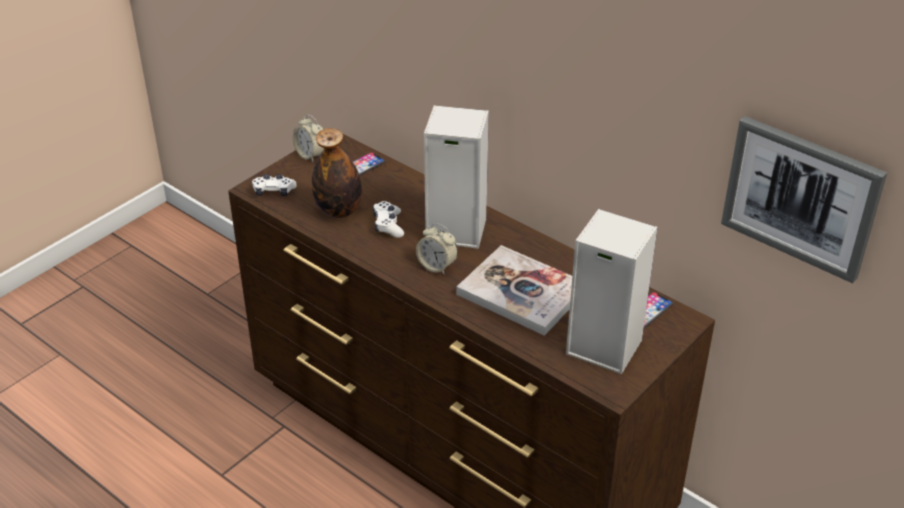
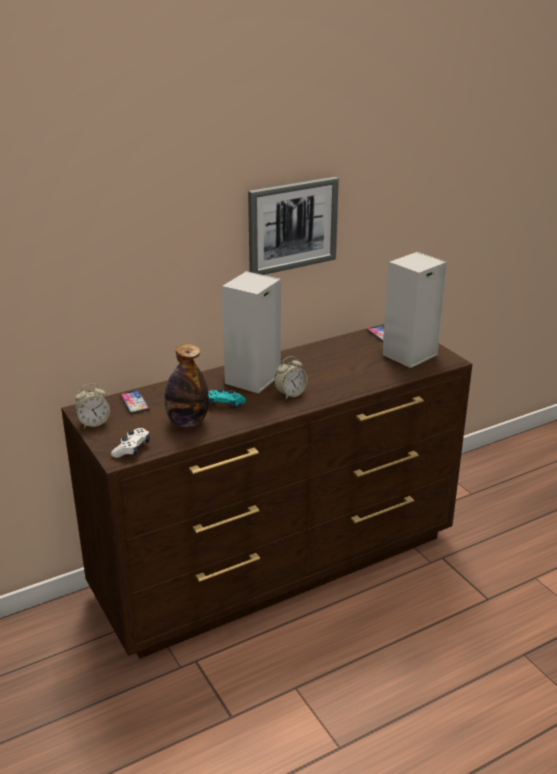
camera: 70 degrees left, 10 degrees down
white game controller [373,201,404,238] -> turquoise game controller [208,388,246,408]
book [457,245,572,336] -> none
picture [721,116,887,283] -> picture moved to [248,177,339,275]

